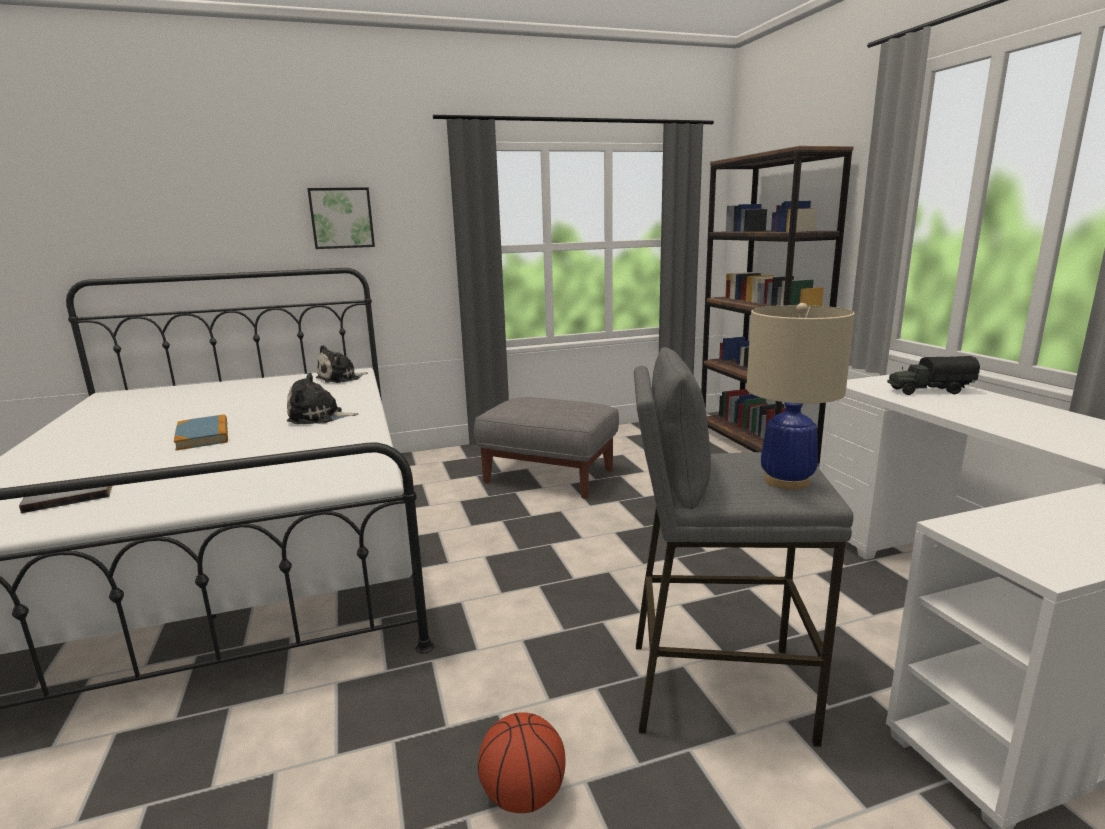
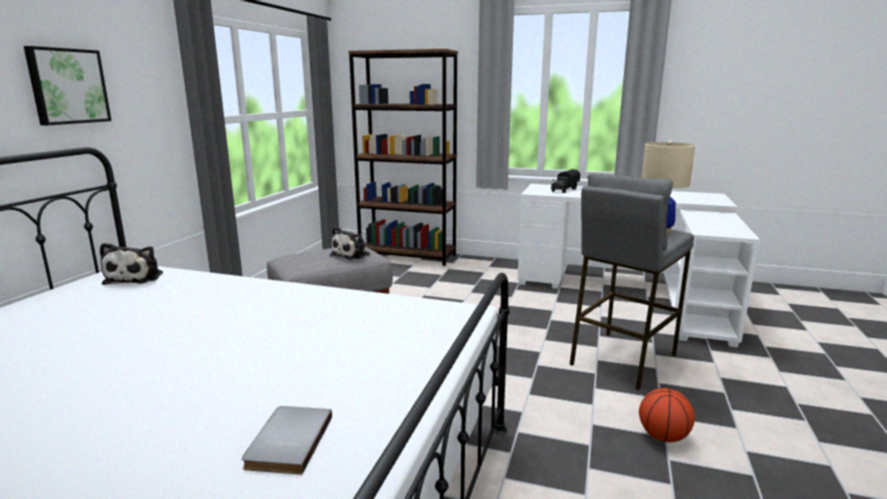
camera: 55 degrees left, 0 degrees up
book [174,414,228,451] -> none
plush toy [287,373,359,424] -> plush toy moved to [330,226,370,260]

